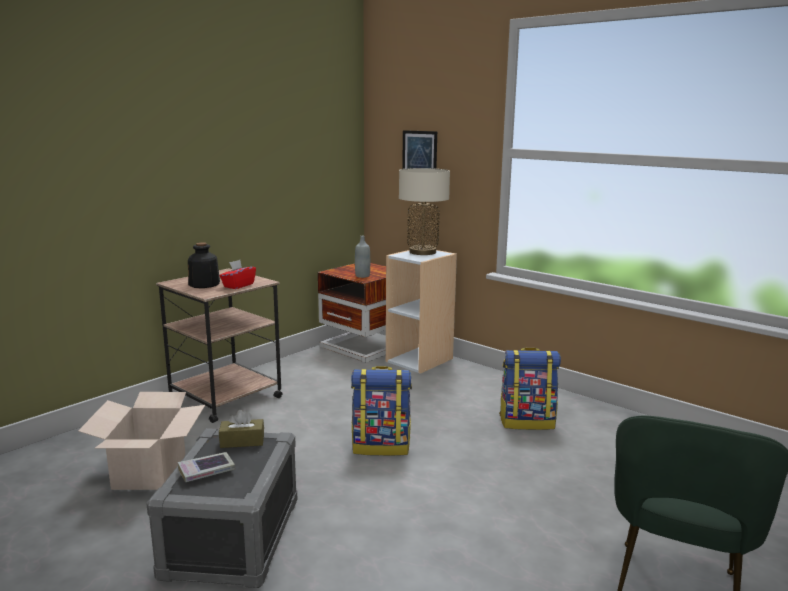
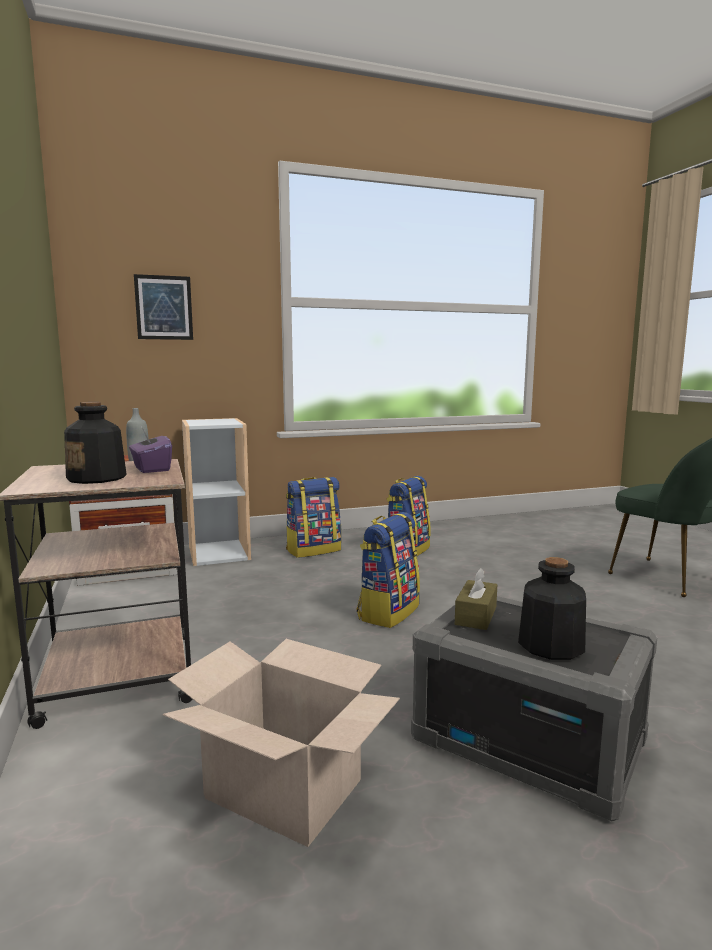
camera: 60 degrees left, 5 degrees down
book [178,452,235,482] -> bottle [518,557,586,660]
red tissue box [220,260,256,289] -> purple tissue box [129,428,172,473]
table lamp [399,168,450,255] -> none
none -> backpack [286,477,341,558]

